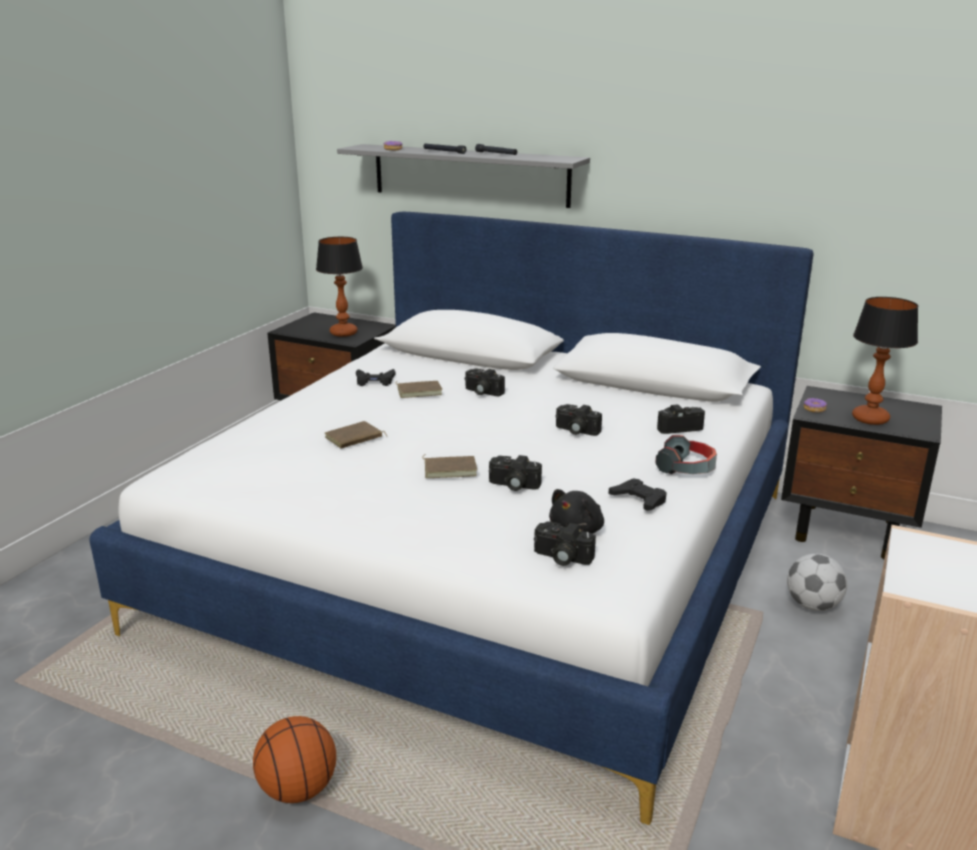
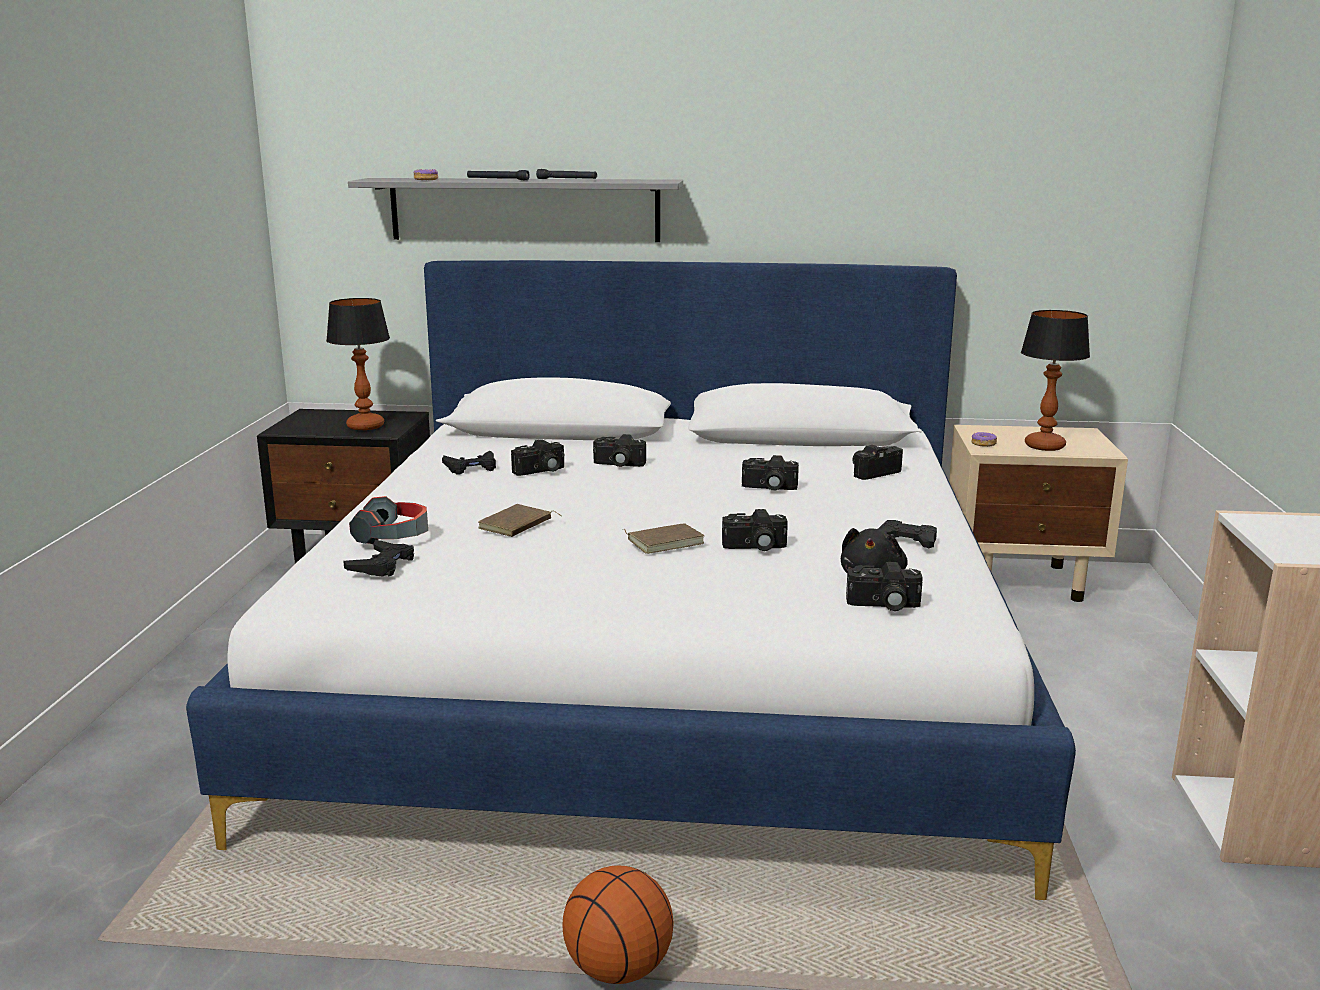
camera: 20 degrees left, 5 degrees down
brown book [396,381,443,398] -> camera [511,439,565,476]
headphones [655,435,717,474] -> headphones moved to [349,496,428,544]
black nightstand [781,386,942,559] -> beige nightstand [949,425,1128,602]
football [787,554,847,611] -> none
none -> black game controller [343,540,414,577]

